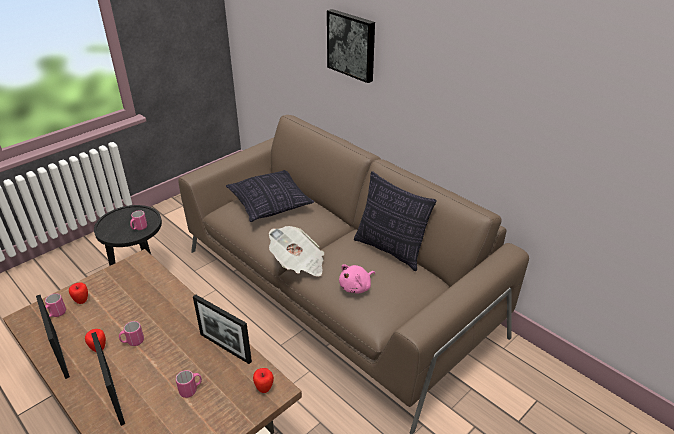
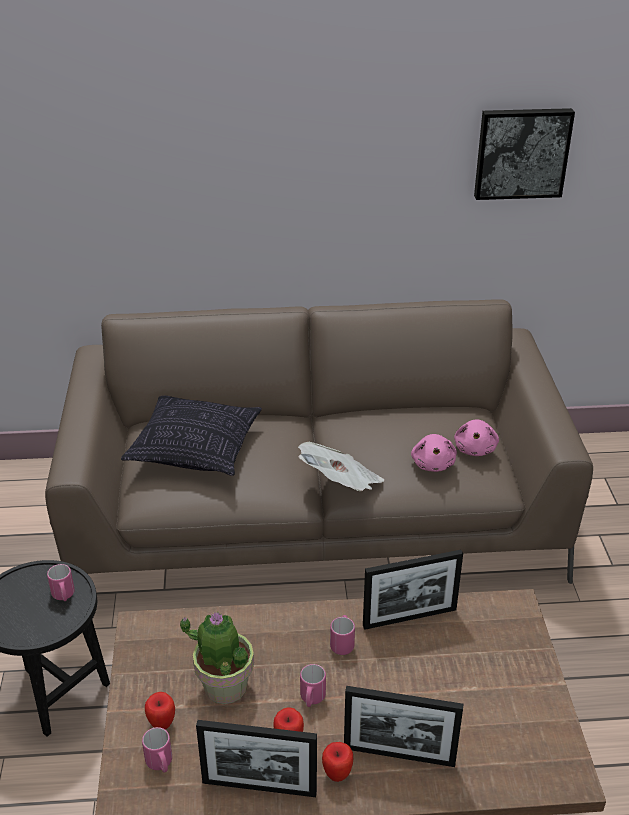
camera: 50 degrees left, 0 degrees up
pink mug [176,370,202,398] -> pink mug moved to [330,615,355,655]
apple [253,368,274,393] -> apple moved to [322,742,353,782]
picture [327,9,375,83] -> picture moved to [474,108,575,200]
pillow [354,171,437,271] -> none
none -> potted plant [180,612,254,704]
none -> pink plush toy [454,419,499,456]

